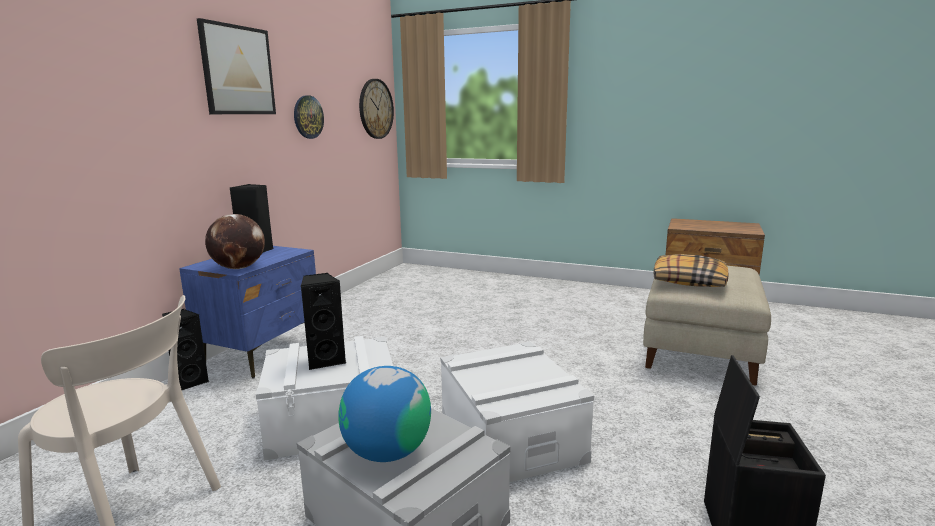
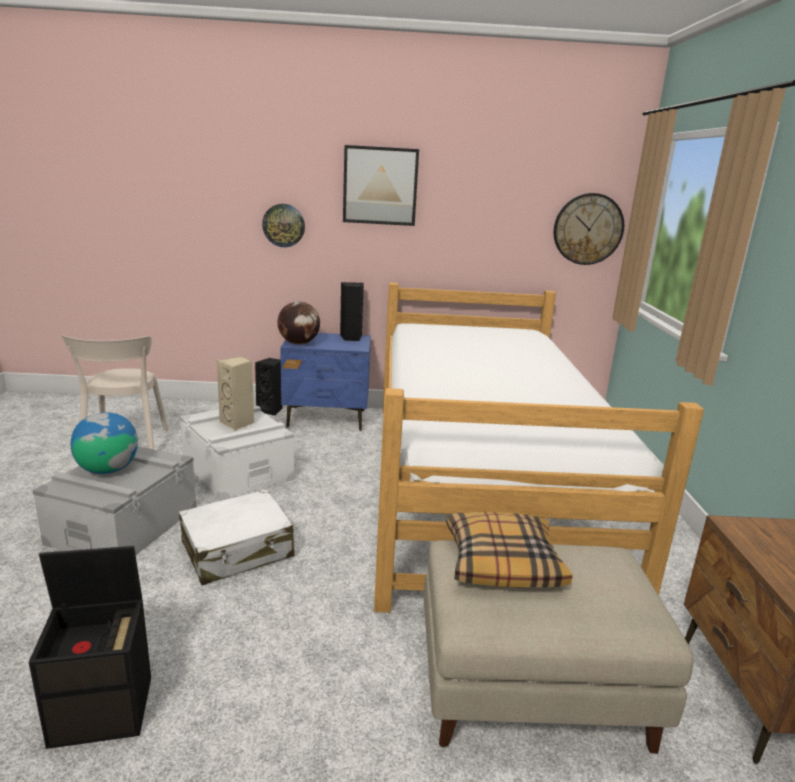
camera: 65 degrees right, 5 degrees up
wall clock [294,95,324,139] -> wall clock moved to [262,204,305,247]
black speaker [301,273,347,371] -> beige speaker [217,356,254,431]
white storage box [440,341,594,482] -> white suitcase [179,489,294,585]
none -> bed [374,282,704,613]

